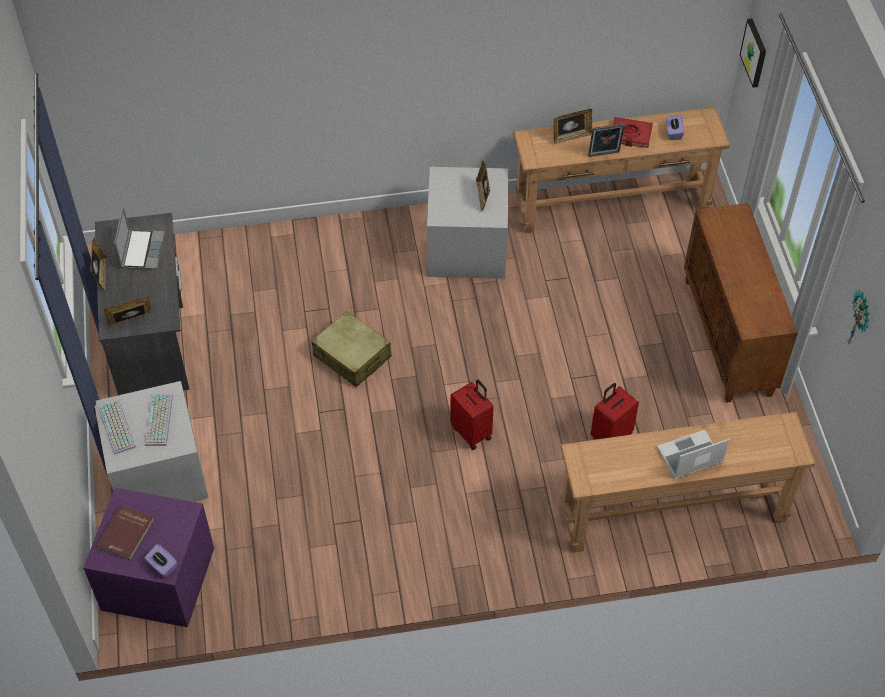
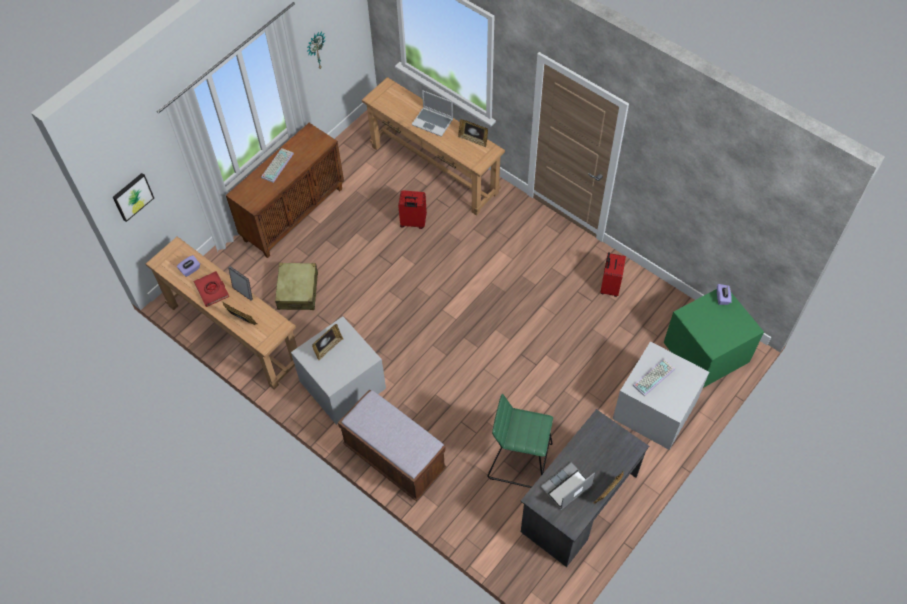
camera: 130 degrees left, 5 degrees up
purple storage box [83,488,214,627] -> green storage box [664,289,764,388]
red book [96,505,154,560] -> none
keyboard [98,400,136,455] -> keyboard moved to [261,148,294,183]
picture frame [104,295,151,325] -> picture frame moved to [458,119,488,148]
beige suitcase [311,311,392,387] -> beige suitcase moved to [275,263,318,310]
red suitcase [450,380,494,450] -> red suitcase moved to [600,252,626,297]
none -> brown bench [338,389,446,501]
none -> green stool [487,394,553,488]

